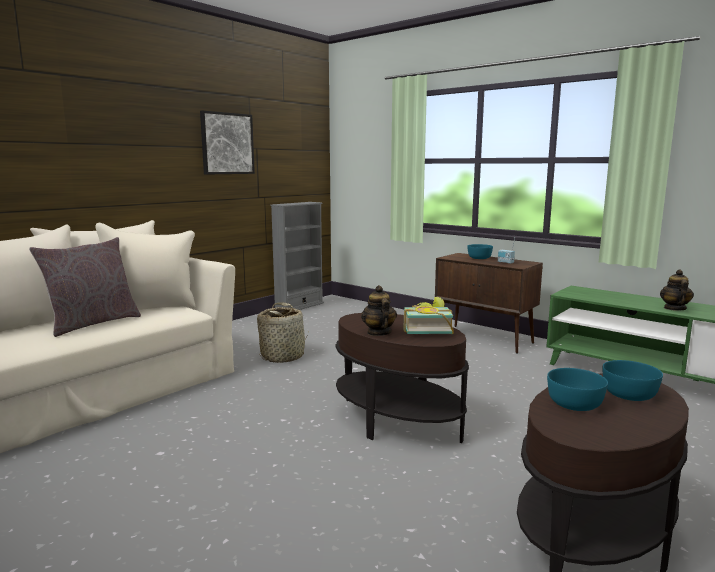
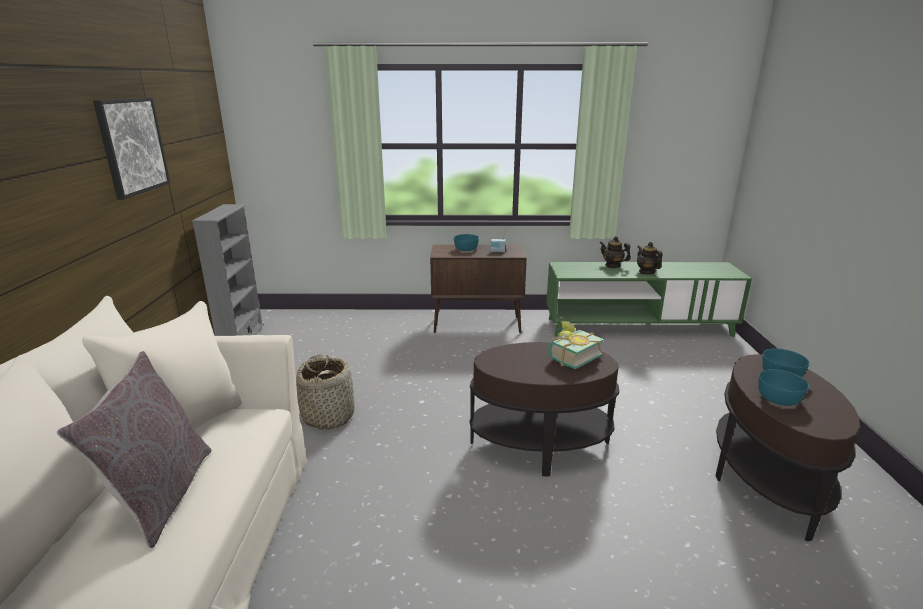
camera: 40 degrees left, 10 degrees up
teapot [361,285,397,336] -> teapot moved to [600,236,631,268]

